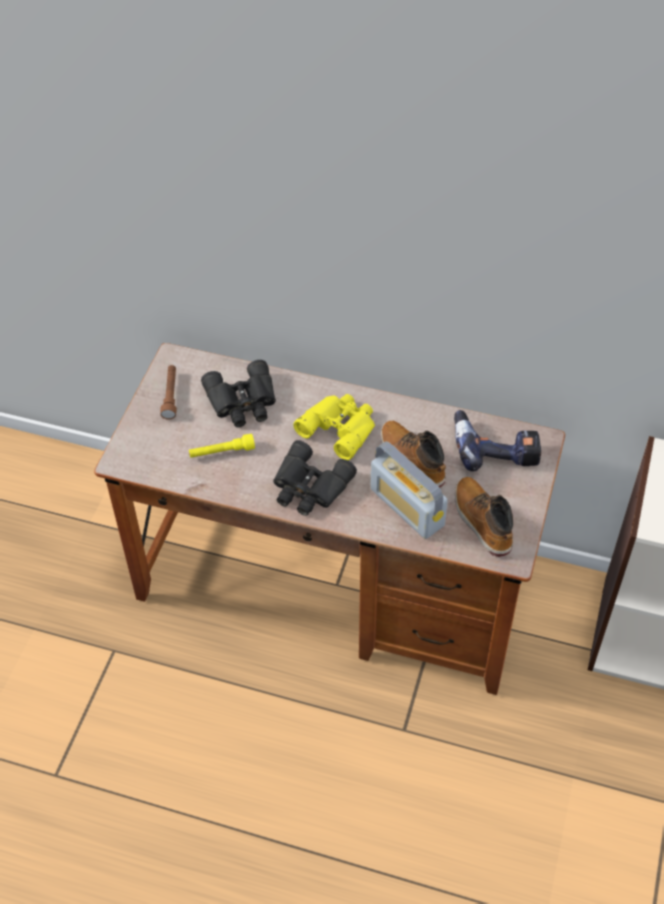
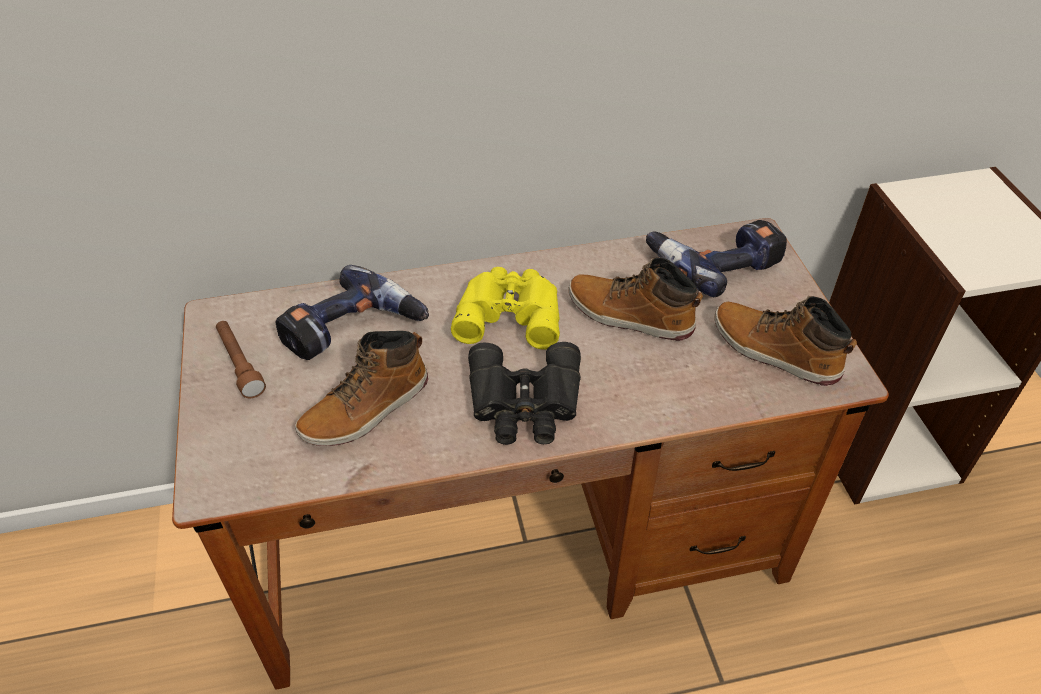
camera: 30 degrees left, 5 degrees down
yellow flashlight [189,434,255,458] -> boot [295,331,428,446]
black binoculars [201,360,276,427] -> power drill [276,265,429,360]
radio [370,442,448,539] -> none

